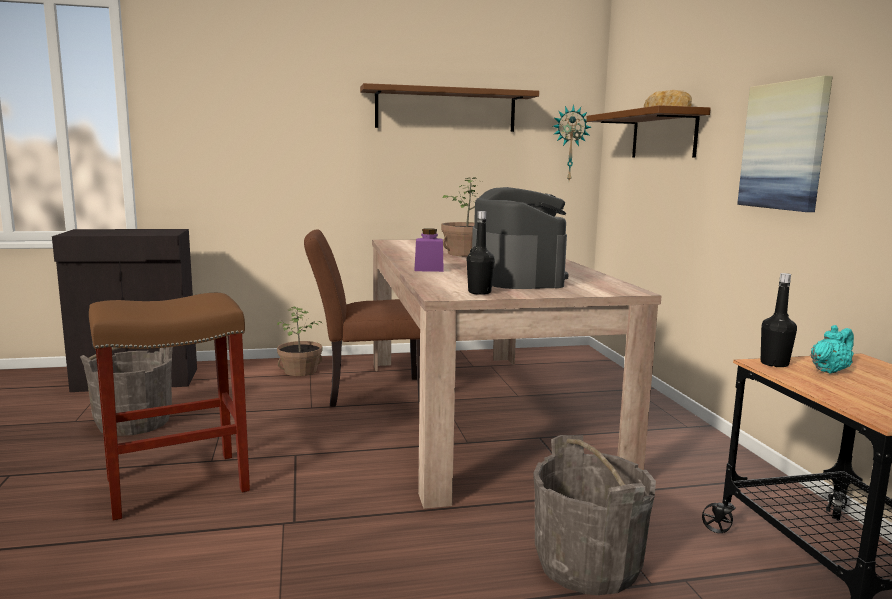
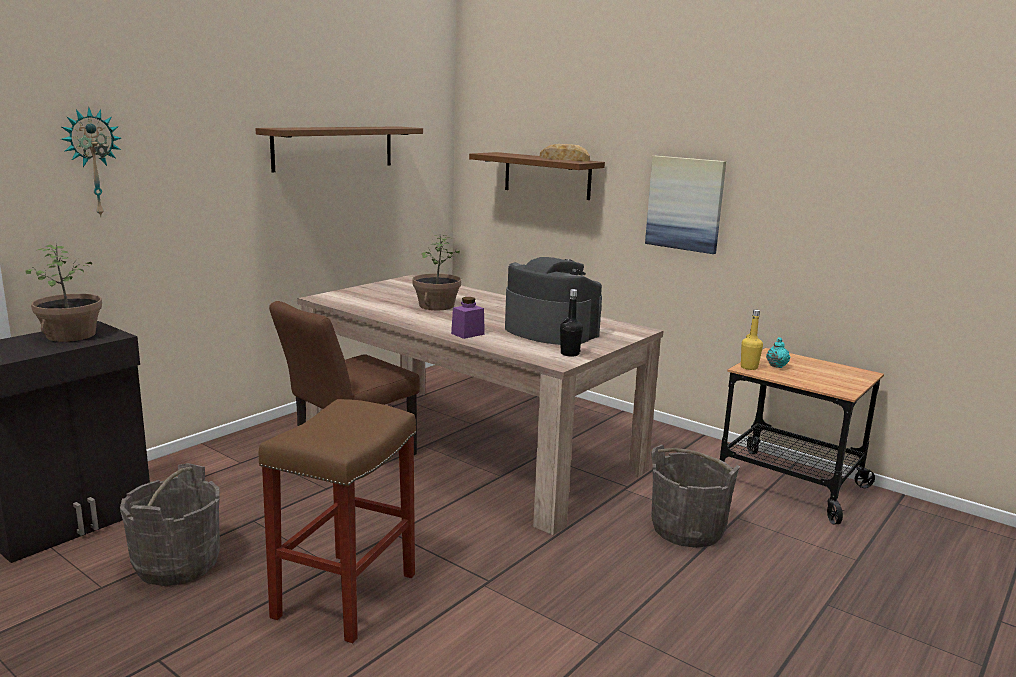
camera: 40 degrees left, 5 degrees up
potted plant [277,306,322,376] -> potted plant moved to [26,244,102,342]
wall clock [553,105,591,181] -> wall clock moved to [61,107,121,218]
black bottle [761,273,797,367] -> yellow bottle [741,310,763,370]

